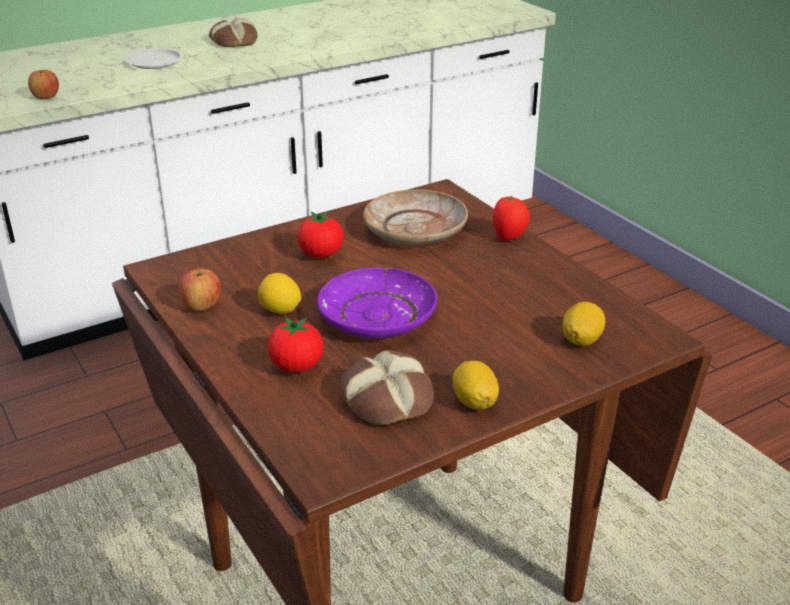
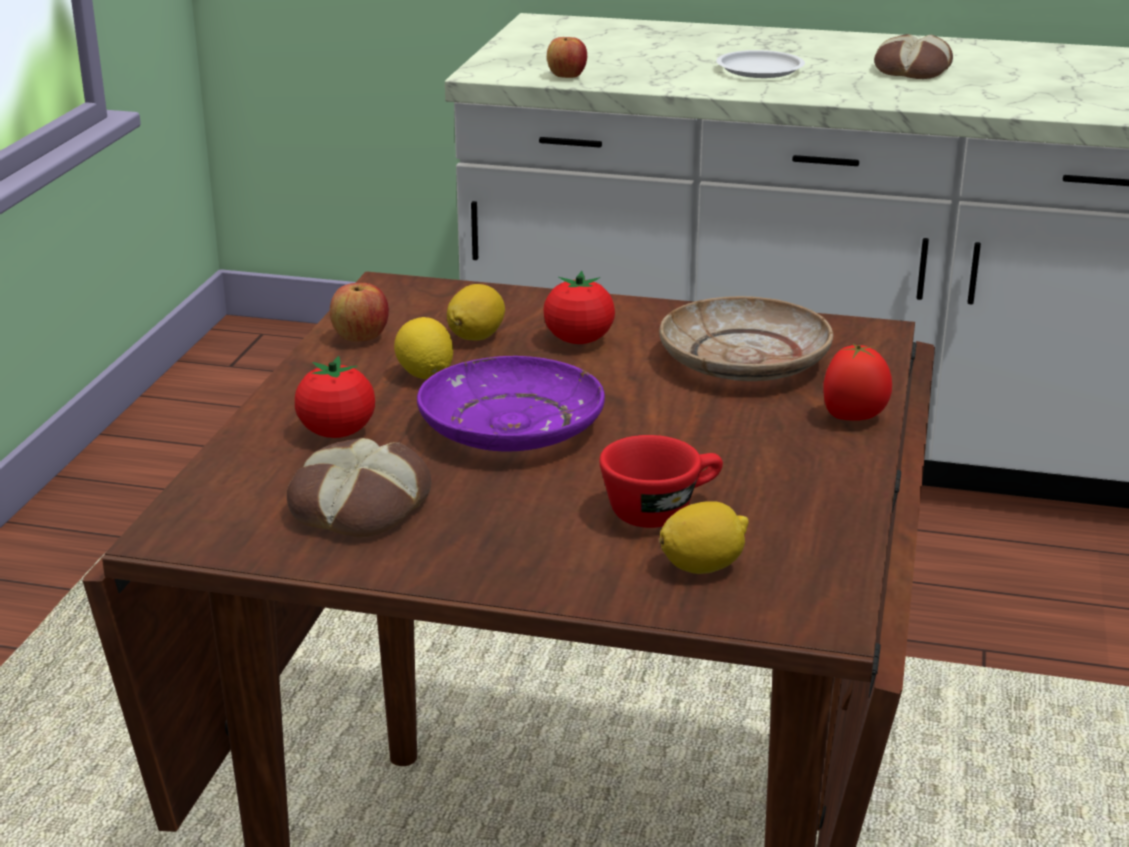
camera: 45 degrees right, 5 degrees down
lemon [452,361,499,410] -> lemon moved to [447,284,505,341]
none -> red cup [599,435,723,528]

